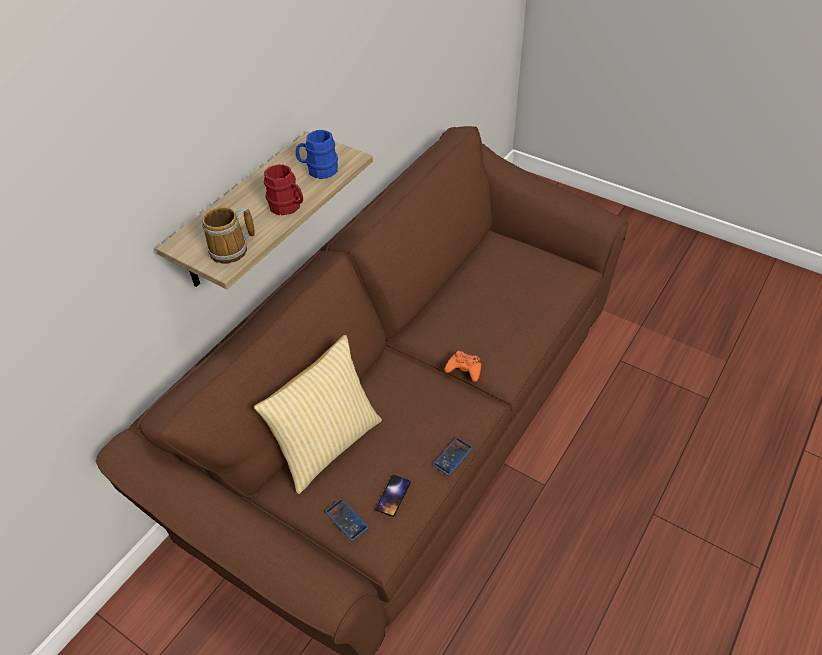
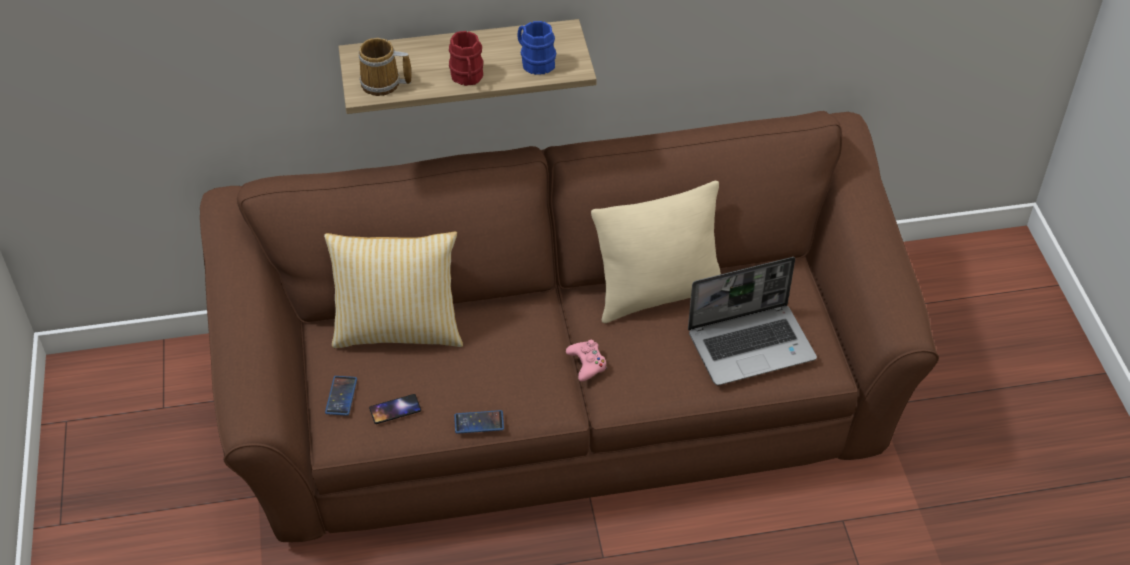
camera: 45 degrees right, 0 degrees up
orange game controller [445,351,481,382] -> pink game controller [566,340,607,382]
none -> beige pillow [591,181,721,323]
none -> laptop [688,257,817,385]

